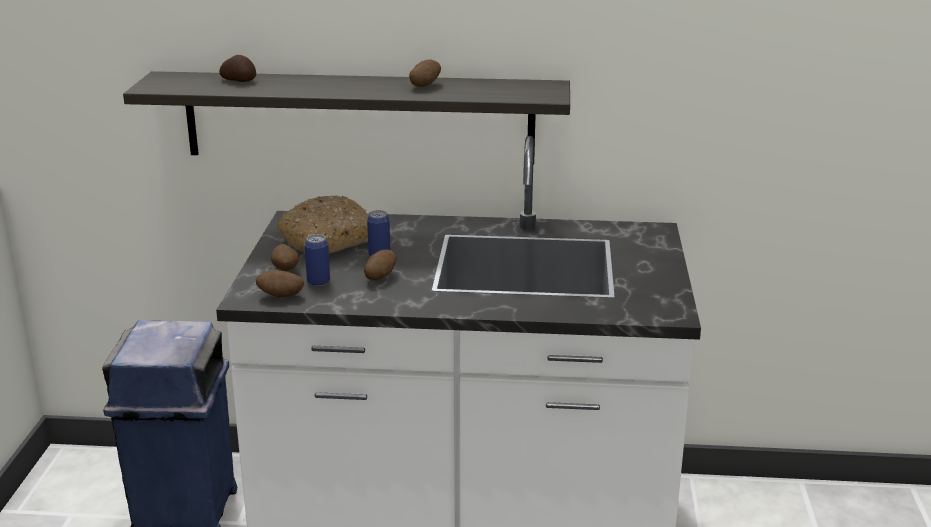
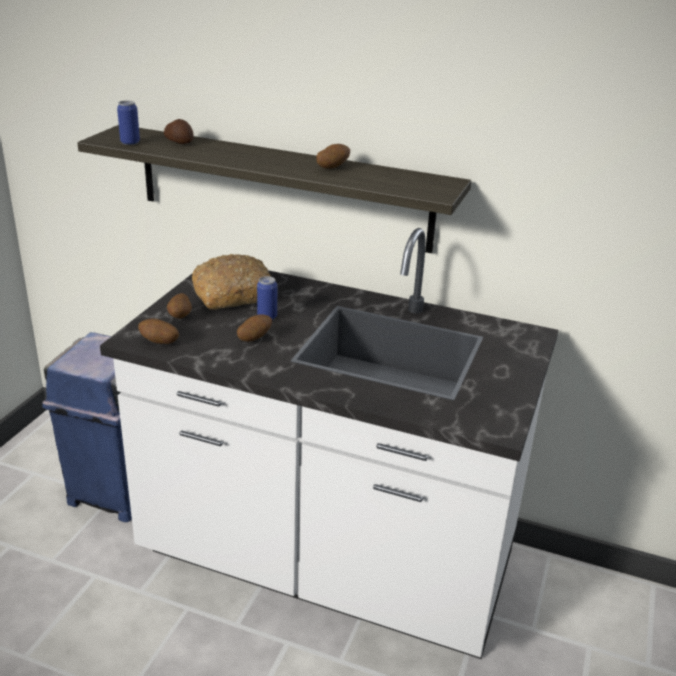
camera: 15 degrees right, 5 degrees up
can [305,234,330,286] -> can moved to [117,100,140,145]

